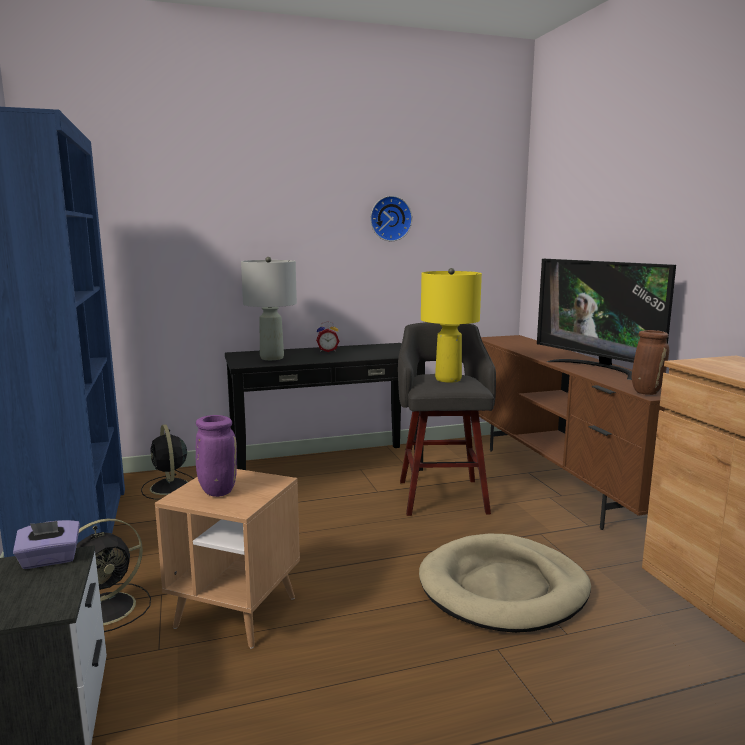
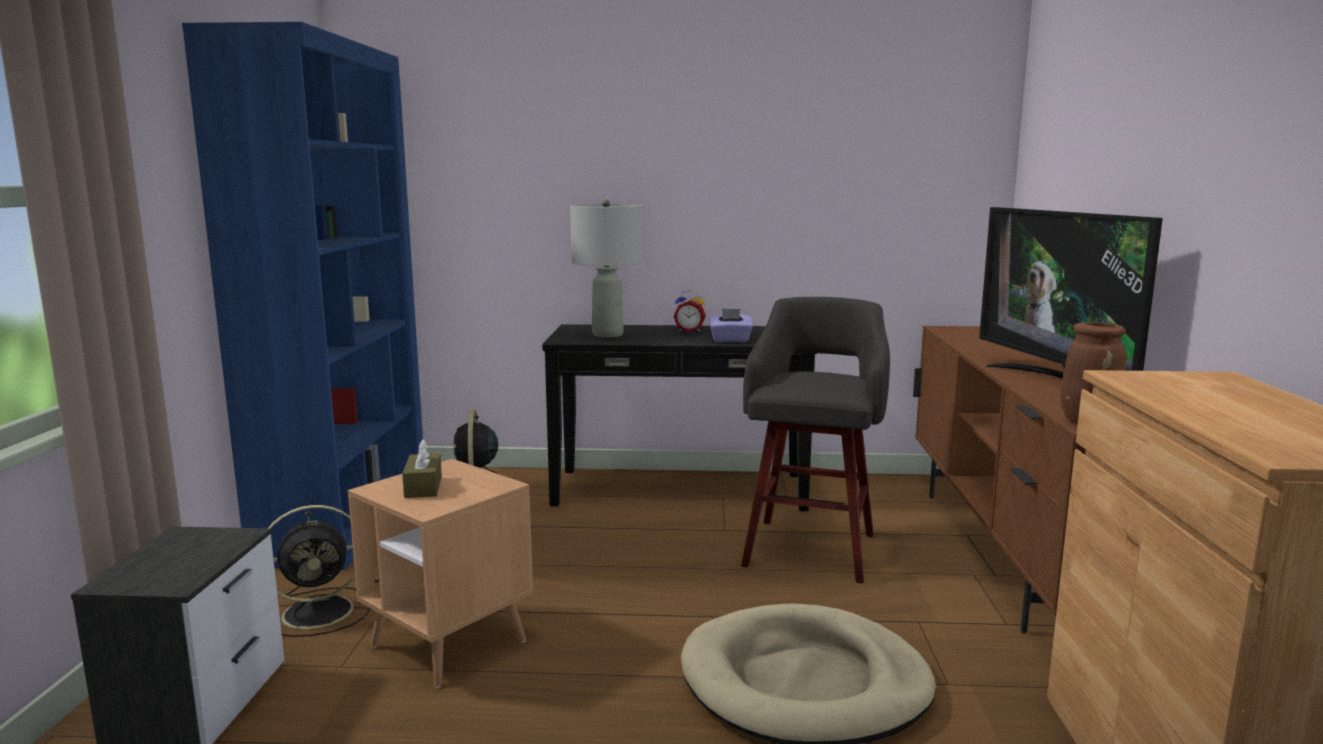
camera: 20 degrees right, 0 degrees up
purple tissue box [13,520,80,569] -> purple tissue box moved to [709,308,753,342]
purple vase [196,415,237,497] -> brown tissue box [402,439,442,498]
wall clock [370,196,412,241] -> none
yellow table lamp [421,268,482,382] -> none

